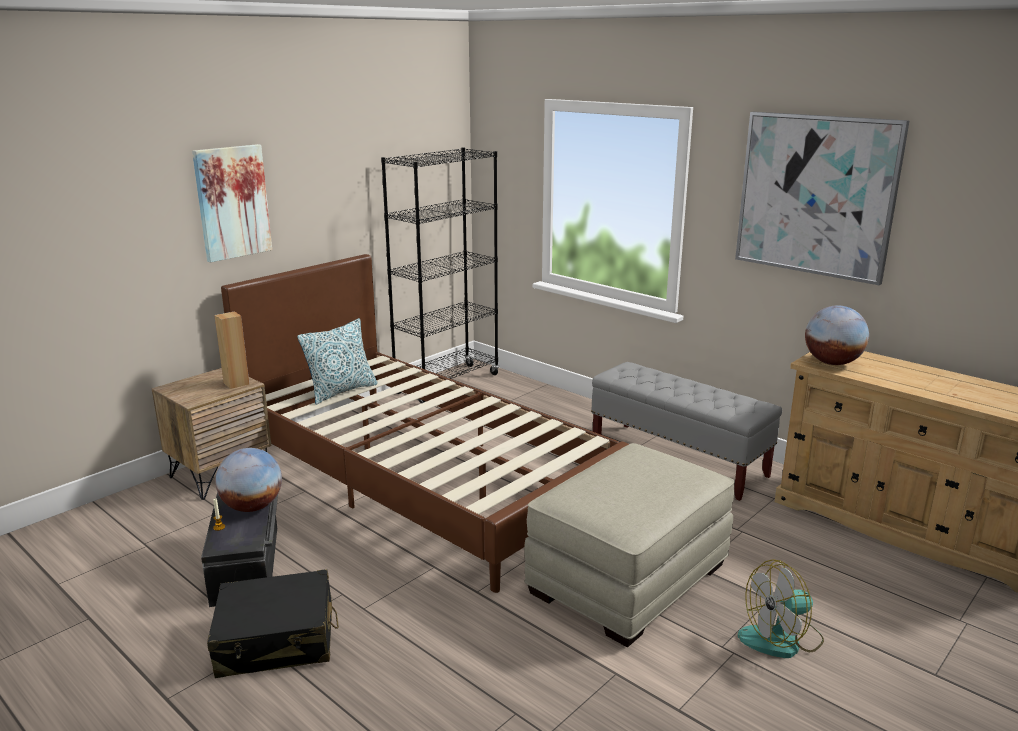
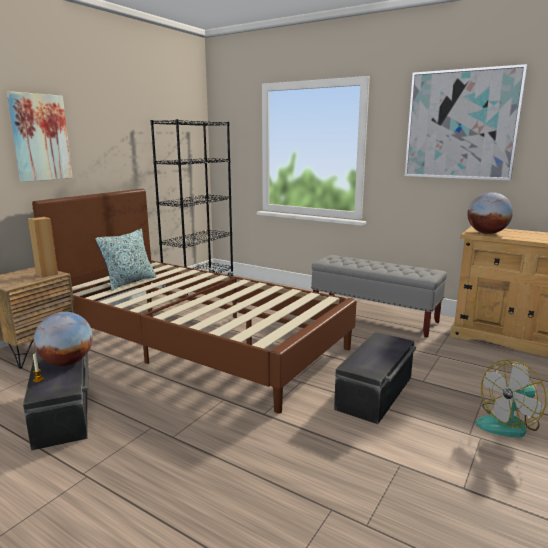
camera: 10 degrees left, 5 degrees down
black suitcase [207,569,339,678] -> none
beige ottoman [524,443,735,648] -> black storage box [334,332,416,424]

